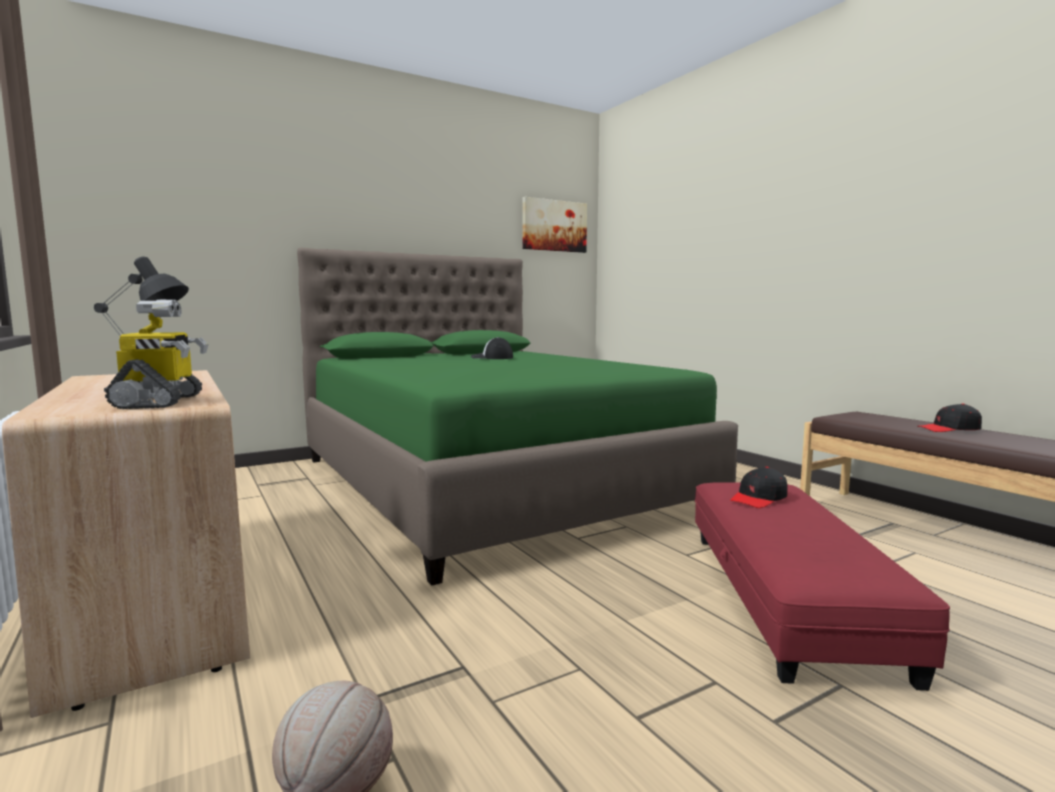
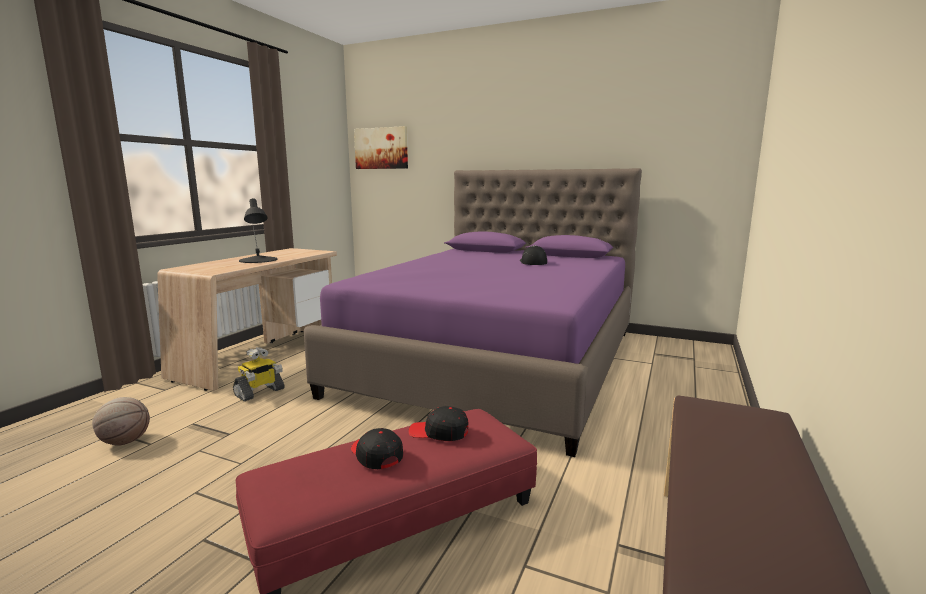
camera: 55 degrees right, 5 degrees up
toy robot [105,300,208,409] -> toy robot moved to [233,347,285,401]
green bed [297,248,738,586] -> purple bed [304,168,642,457]
picture [523,197,587,253] -> picture moved to [354,126,408,169]
black cap [917,404,982,432] -> black cap moved to [351,428,403,469]

